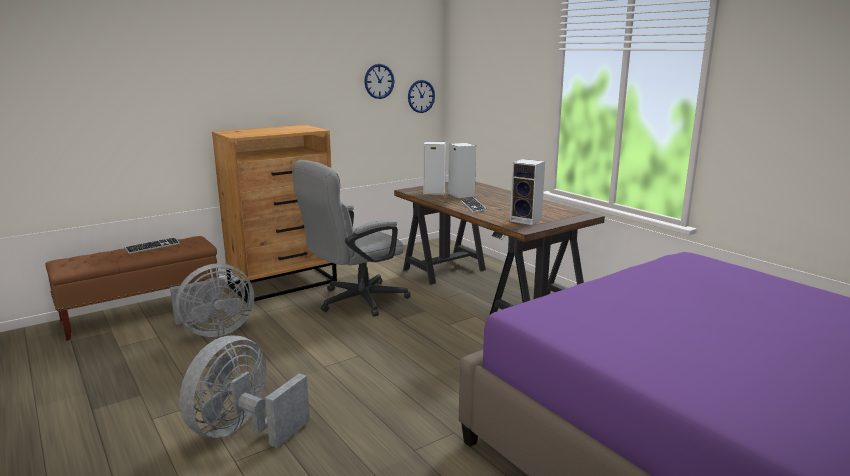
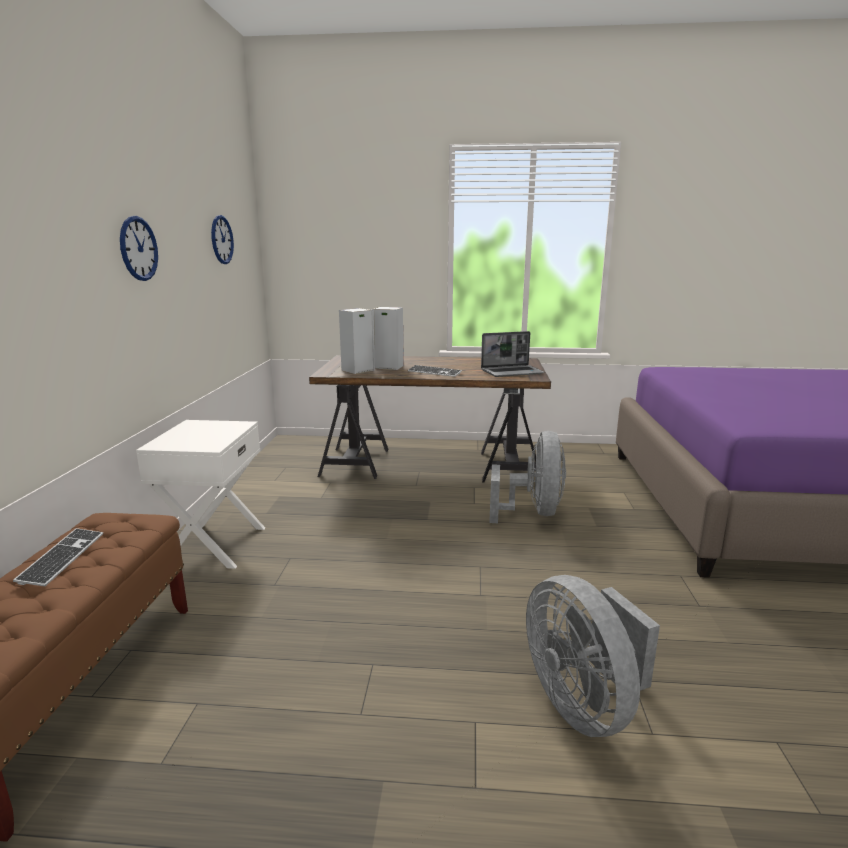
camera: 50 degrees left, 0 degrees up
grey fan [170,263,254,337] -> grey fan moved to [489,431,566,523]
brown dresser [212,125,337,303] -> white nightstand [136,420,265,569]
grey office chair [292,160,411,317] -> none
wall clock [408,80,435,113] -> wall clock moved to [120,216,158,281]
speaker [510,159,545,225] -> laptop [481,331,545,377]

